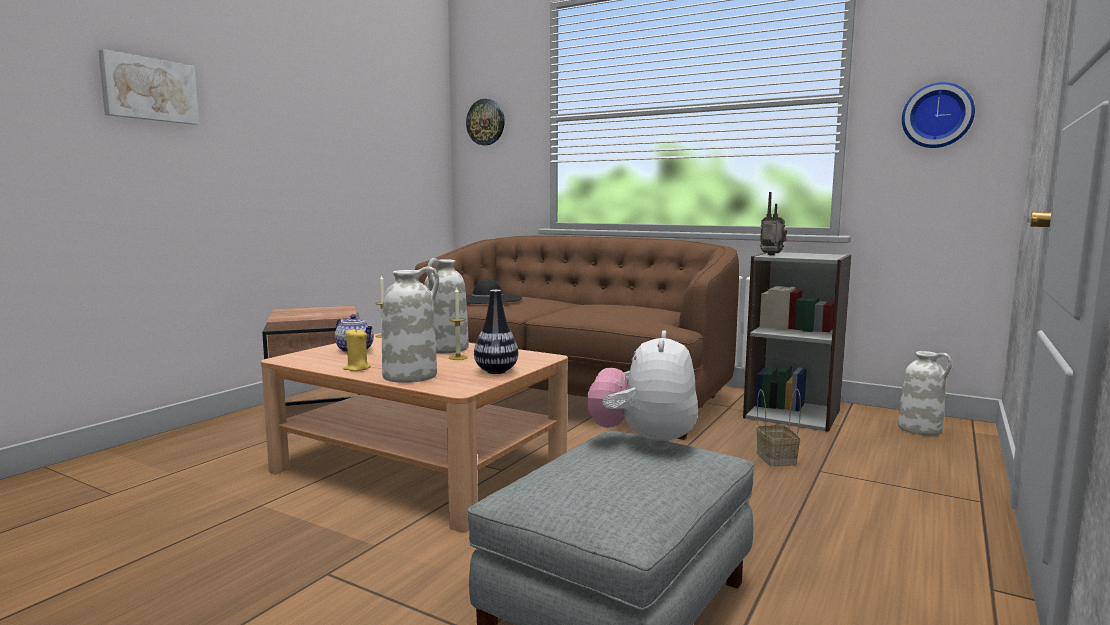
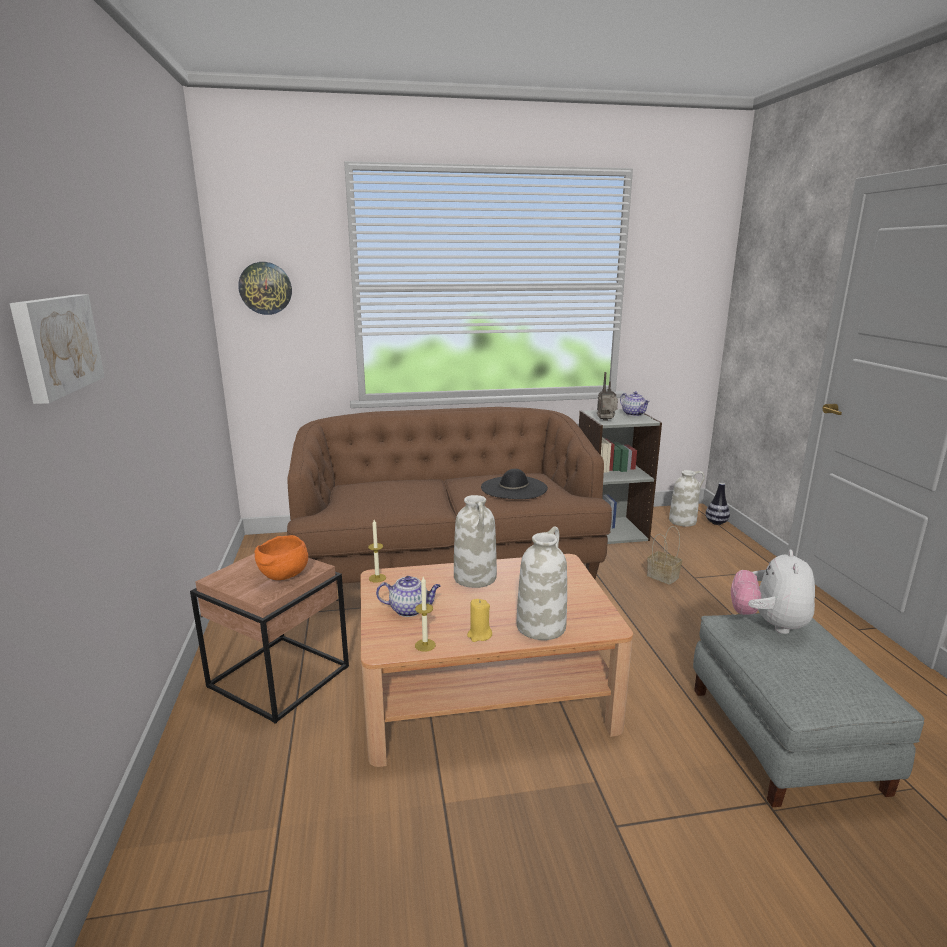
camera: 40 degrees left, 10 degrees up
candle [449,288,468,360] -> candle moved to [415,577,436,652]
black hat [466,279,522,304] -> black hat moved to [481,469,548,499]
vase [474,290,519,374] -> vase moved to [706,483,730,525]
plush toy [587,330,698,450] -> plush toy turned 45 degrees clockwise [731,550,815,634]
wall clock [902,82,975,148] -> none
none -> orange bowl [255,535,308,580]
none -> teapot [620,391,650,416]

